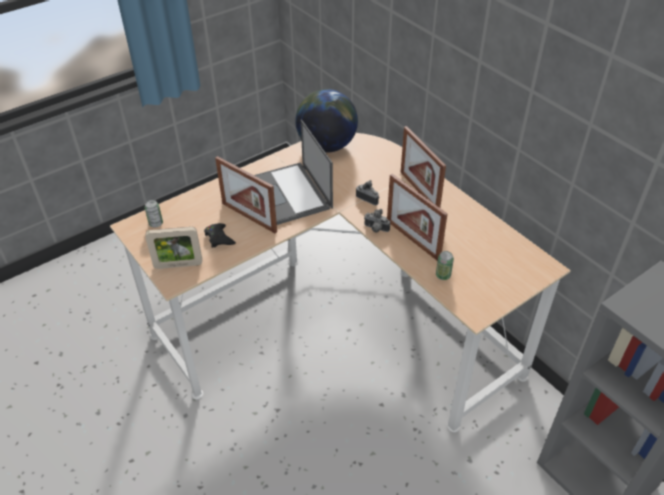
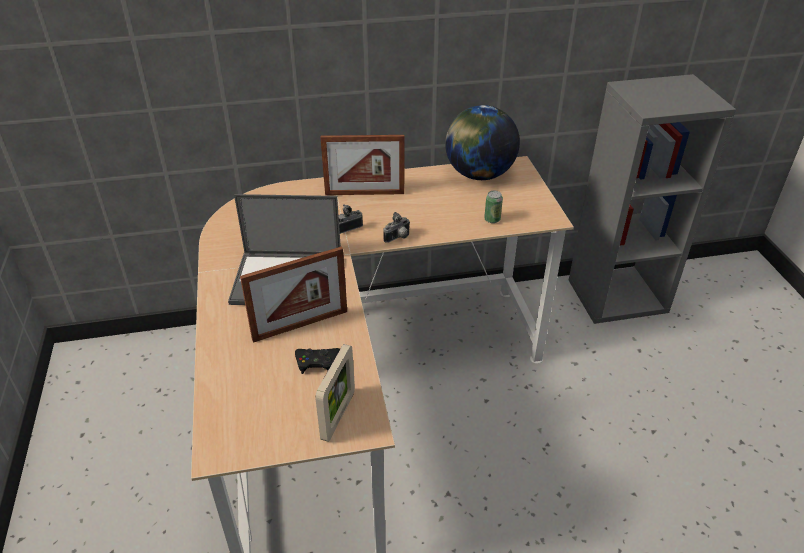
camera: 65 degrees left, 5 degrees down
can [144,200,163,228] -> none
globe [295,89,358,153] -> globe moved to [445,105,520,180]
picture frame [387,174,447,261] -> none

